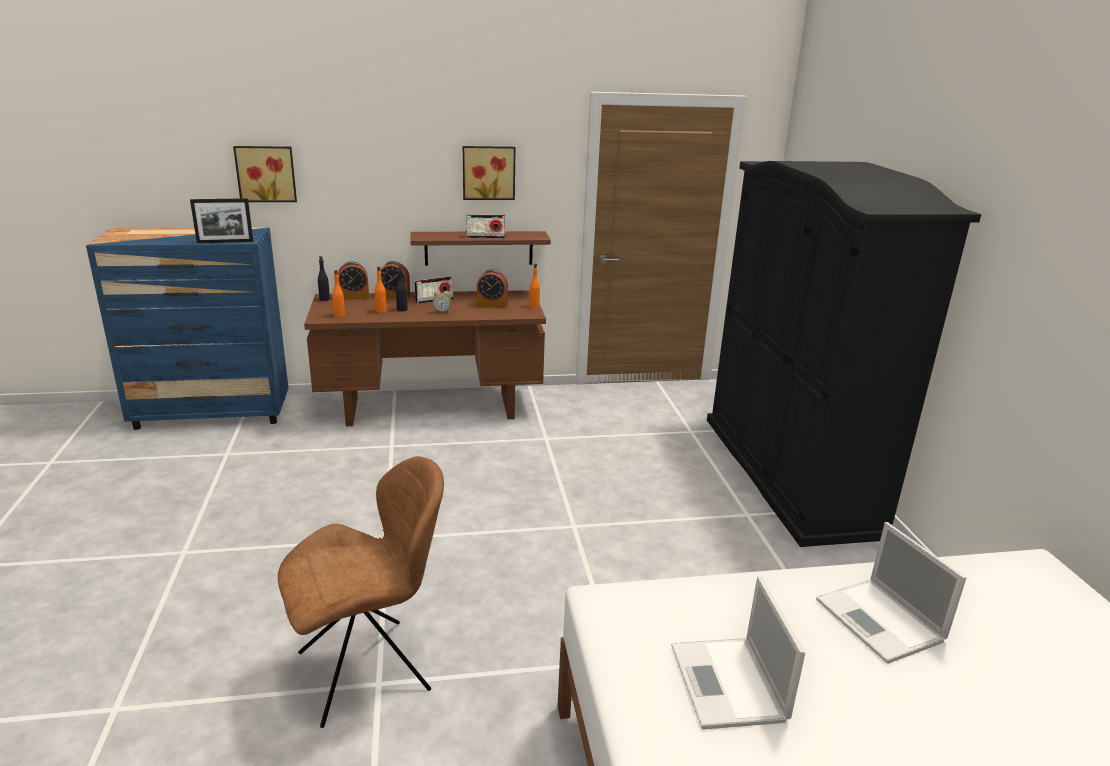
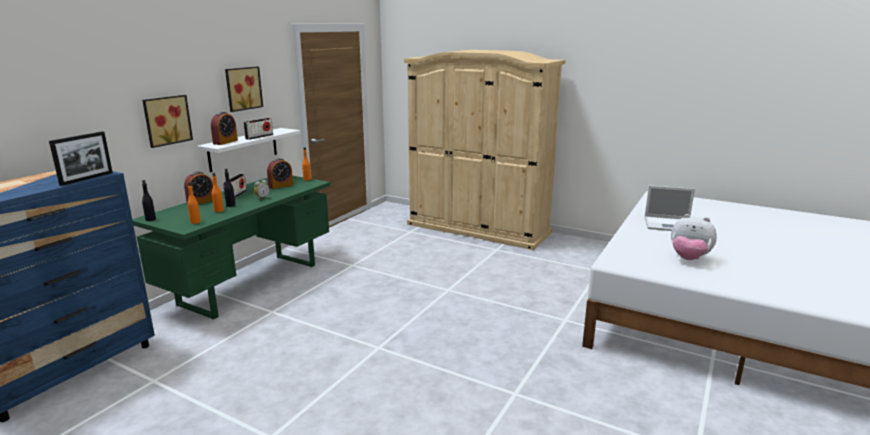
camera: 50 degrees left, 5 degrees down
picture [233,146,297,202] -> picture moved to [142,95,193,148]
brown chair [278,456,444,728] -> none
brown desk [304,290,546,426] -> green desk [132,176,330,320]
alarm clock [338,261,369,300] -> alarm clock moved to [211,112,238,145]
brown shelf [411,231,551,266] -> white shelf [197,128,301,172]
laptop [671,576,805,730] -> plush toy [671,214,717,260]
black wardrobe [707,161,981,547] -> beige wardrobe [404,50,565,250]

